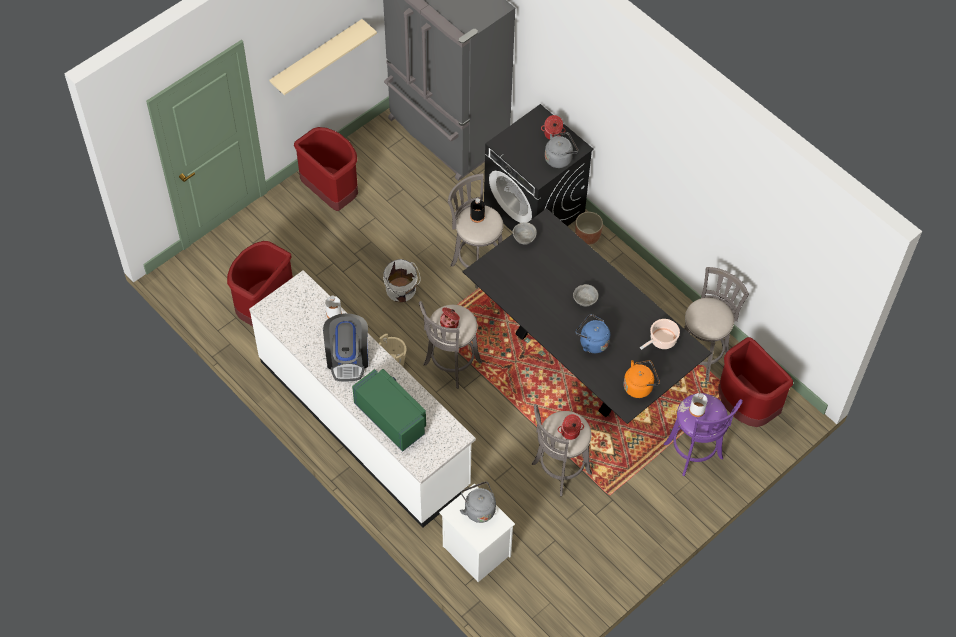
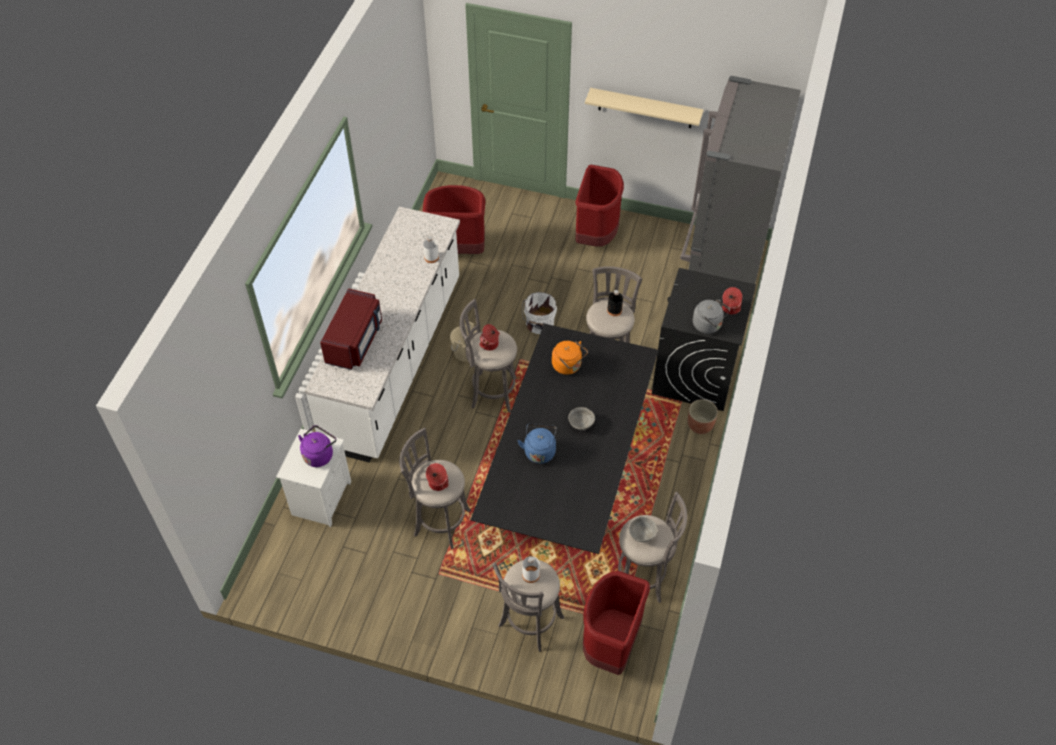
camera: 60 degrees right, 5 degrees down
coffee machine [323,313,368,381] -> none
green microwave [352,369,426,452] -> red microwave [320,288,382,370]
grey kettle [460,482,496,523] -> purple kettle [298,425,336,467]
grey bowl [513,222,537,245] -> grey bowl moved to [629,517,658,542]
orange kettle [624,360,660,398] -> orange kettle moved to [552,341,588,375]
cooking pot [640,319,680,350] -> none
purple stool [664,393,743,476] -> grey stool [492,560,564,652]

